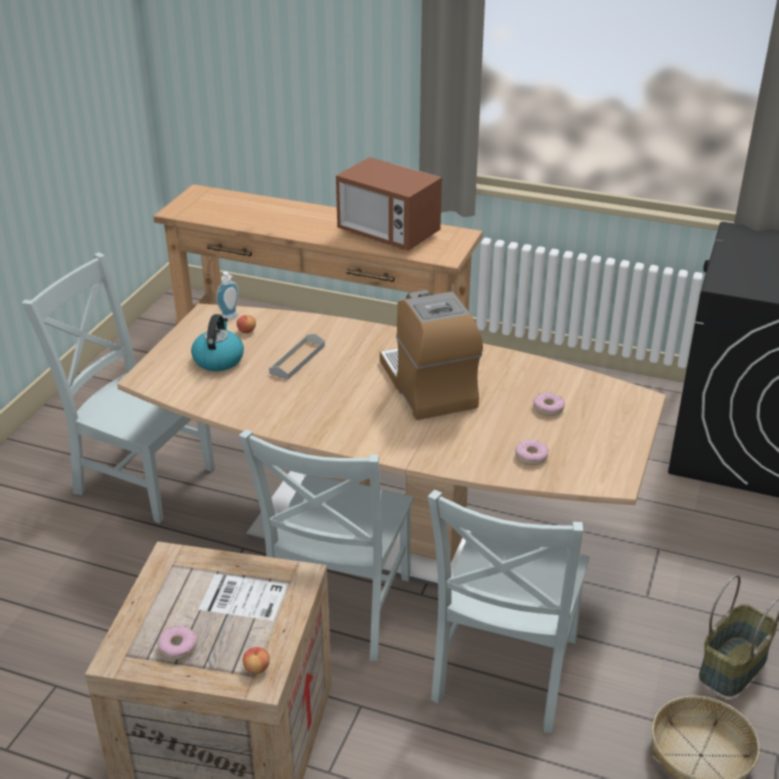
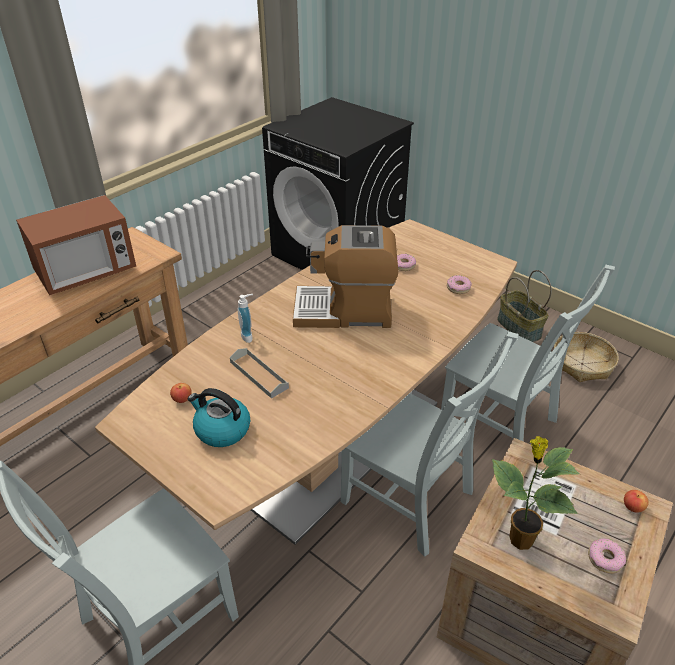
camera: 70 degrees left, 5 degrees up
soap dispenser [216,272,239,321] -> soap dispenser moved to [237,294,253,343]
none -> potted plant [492,436,580,550]

